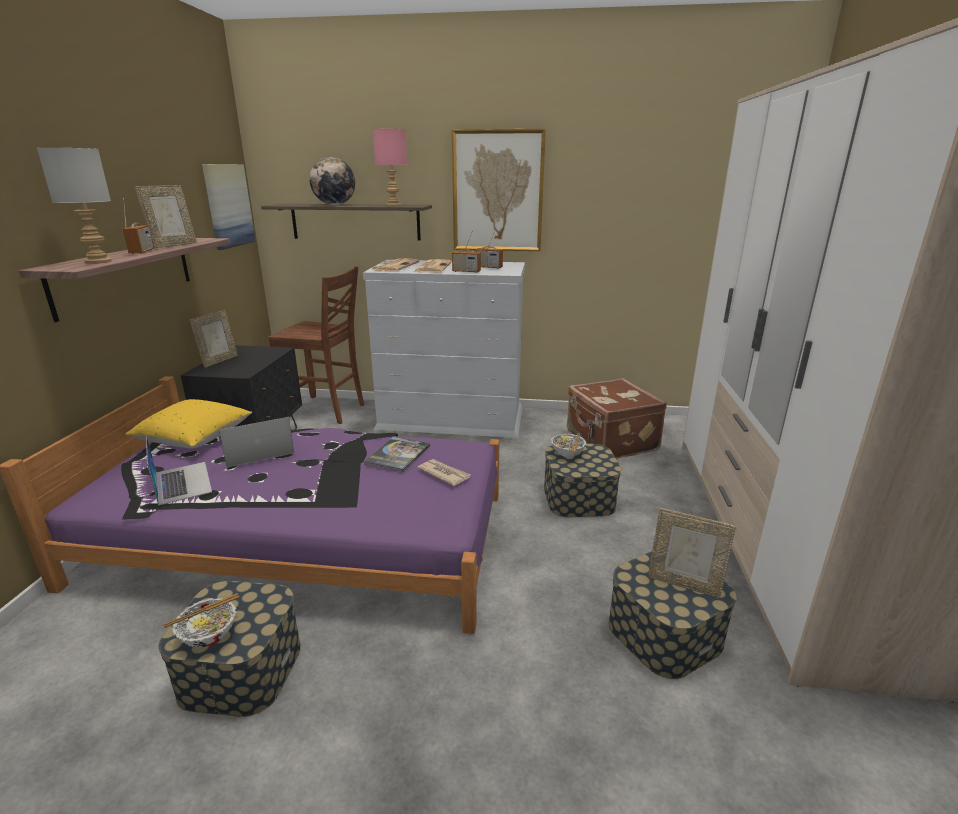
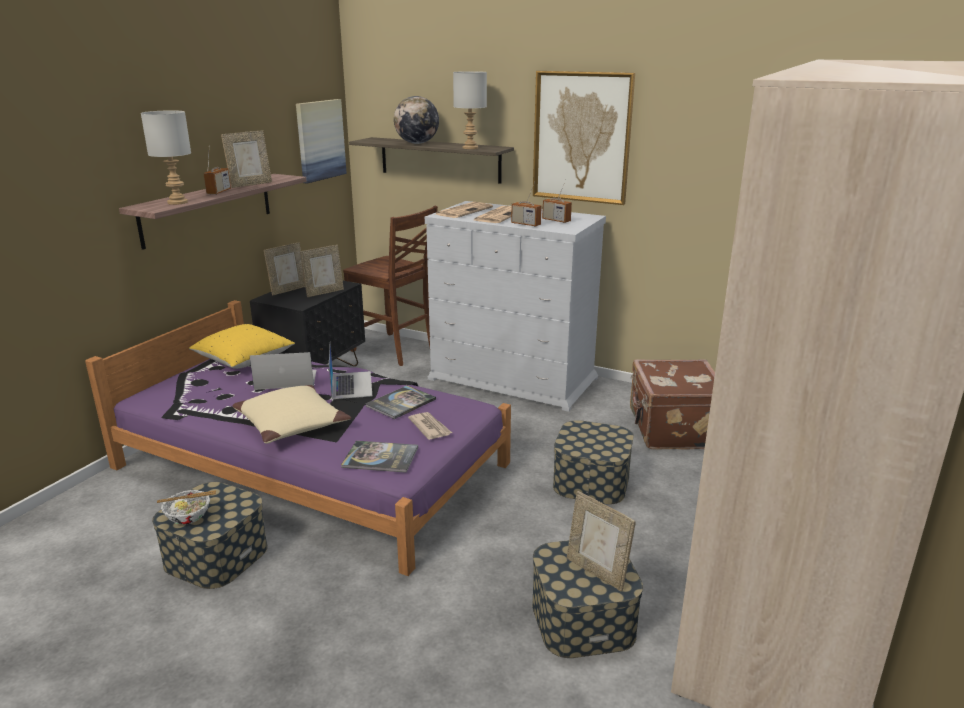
camera: 20 degrees right, 0 degrees up
laptop [146,435,212,506] -> laptop moved to [329,345,372,399]
pink table lamp [373,129,407,206] -> grey table lamp [453,71,487,149]
bowl [551,433,587,457] -> none
none -> beige pillow [233,385,351,444]
none -> picture frame [300,245,344,297]
none -> book [341,441,418,473]

